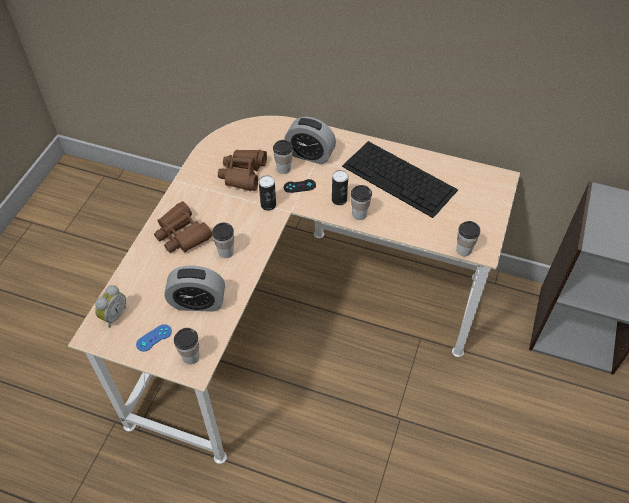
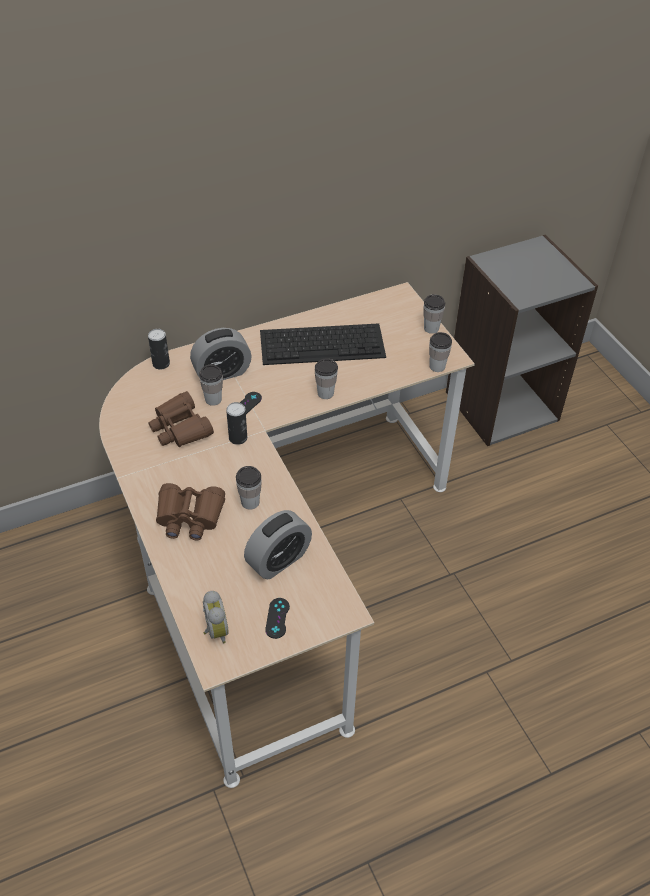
camera: 45 degrees left, 5 degrees down
blue game controller [136,324,172,352] -> black game controller [265,598,290,639]
cup [174,328,199,365] -> cup moved to [423,294,445,334]
can [332,170,348,205] -> can moved to [148,329,170,370]

